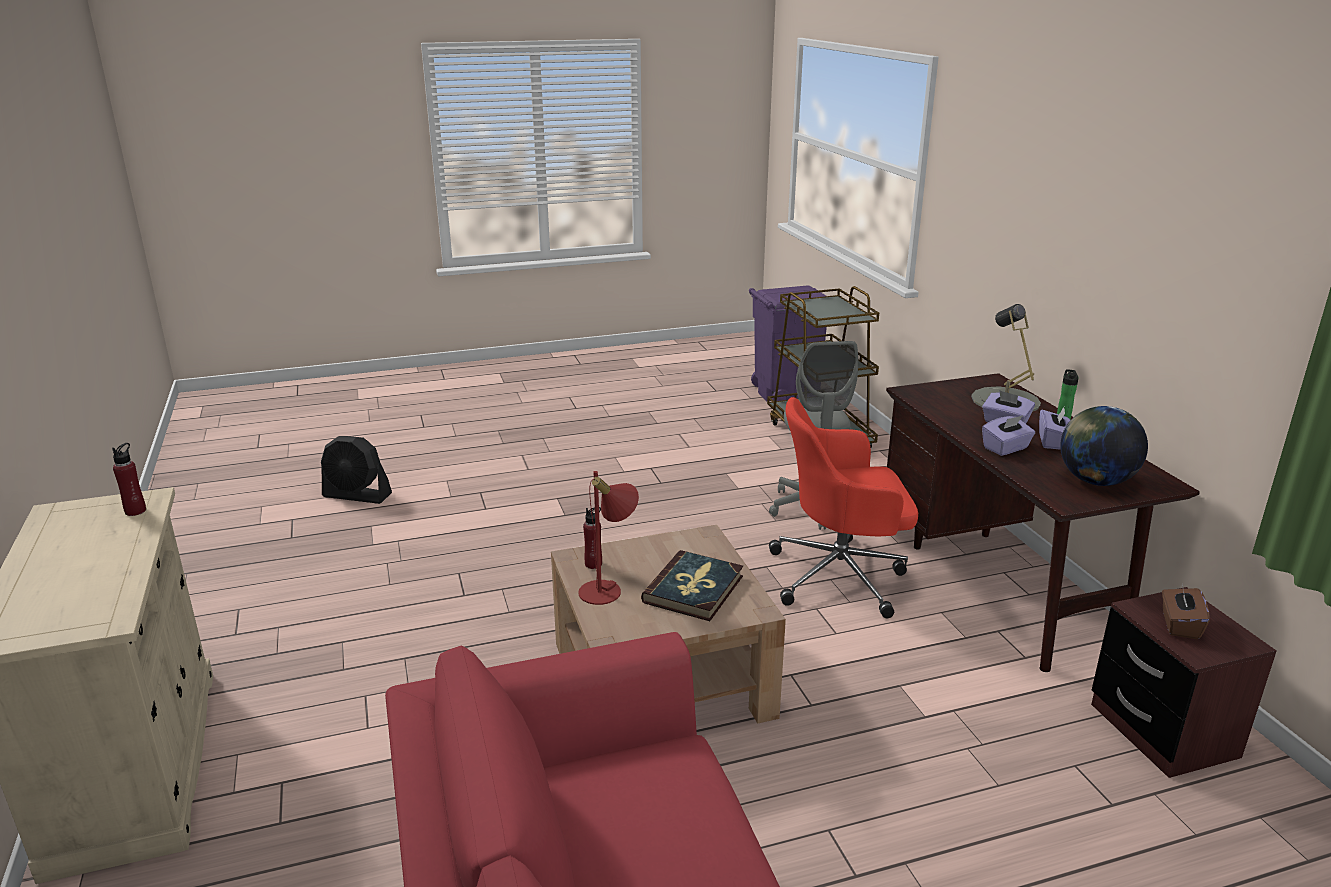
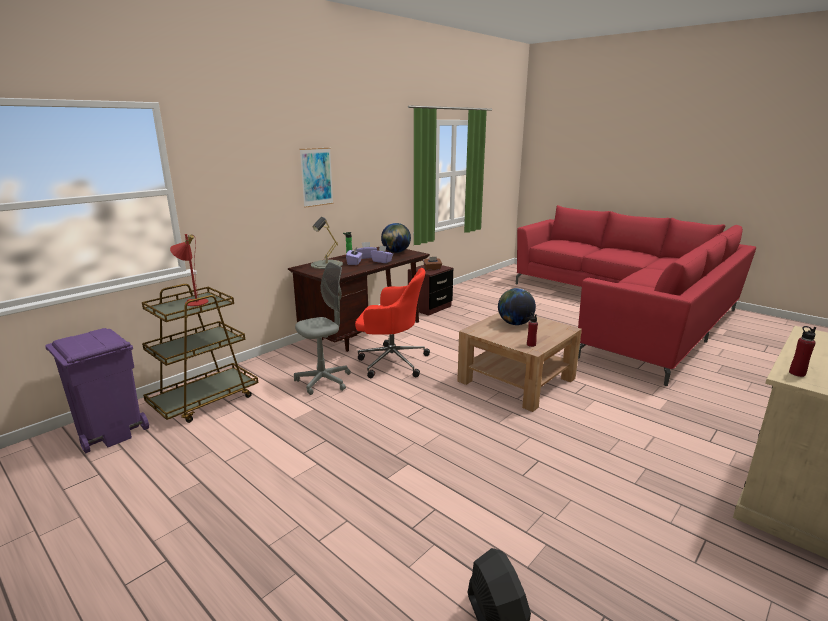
camera: 120 degrees left, 5 degrees down
red table lamp [578,471,639,605] -> red table lamp moved to [170,234,208,306]
book [641,550,743,621] -> globe [498,288,536,325]
red office chair [769,397,918,618] -> red office chair turned 45 degrees counterclockwise [355,268,430,378]
none -> picture [299,148,334,208]

